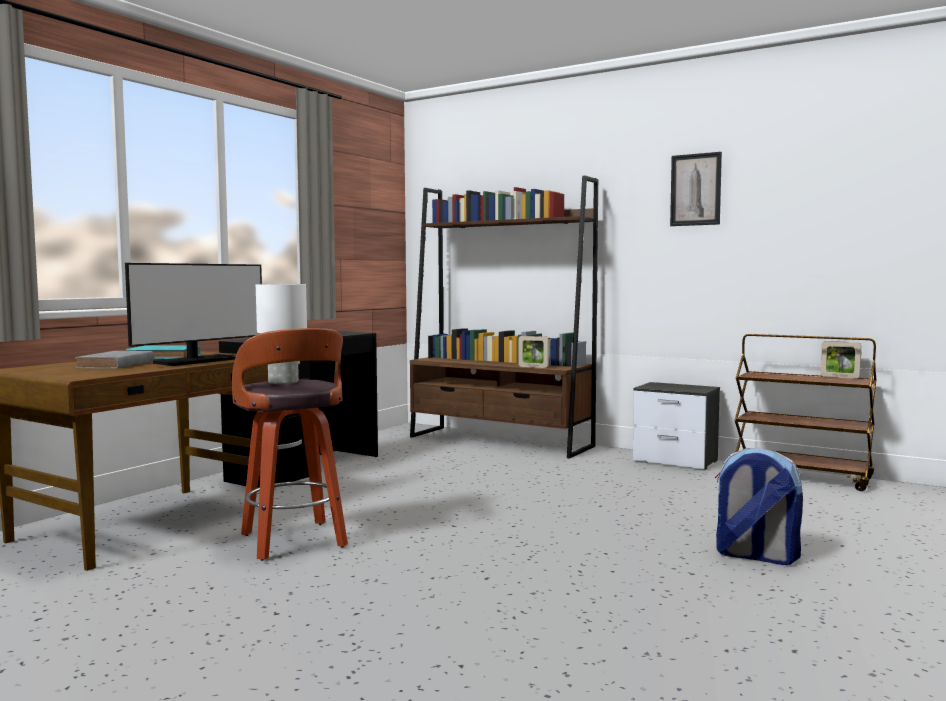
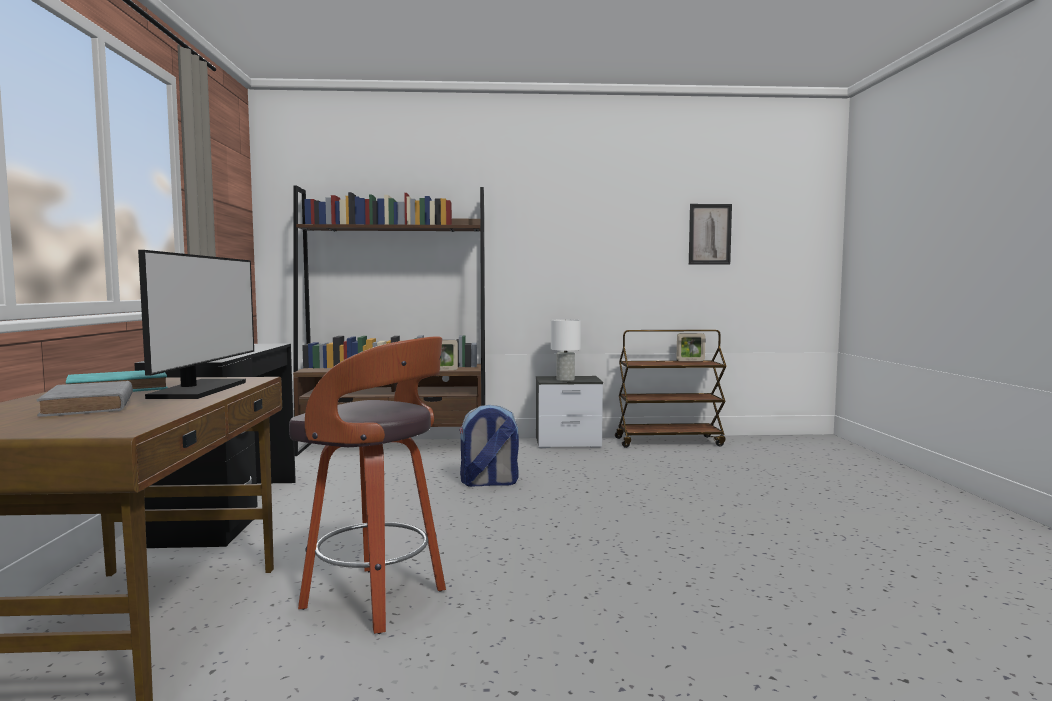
camera: 35 degrees left, 0 degrees up
white table lamp [256,284,307,384] -> white table lamp moved to [551,319,581,381]
picture [670,152,722,226] -> picture moved to [689,204,732,265]
backpack [715,448,803,565] -> backpack moved to [459,405,519,487]

